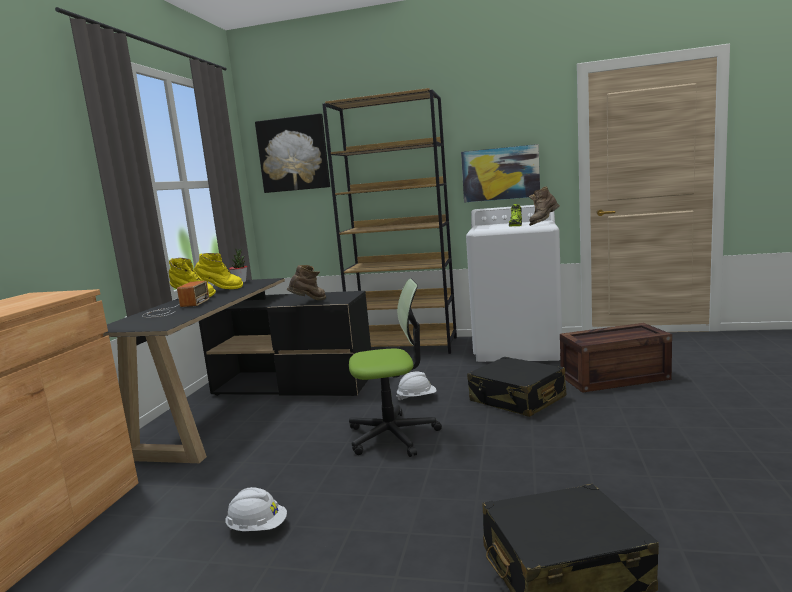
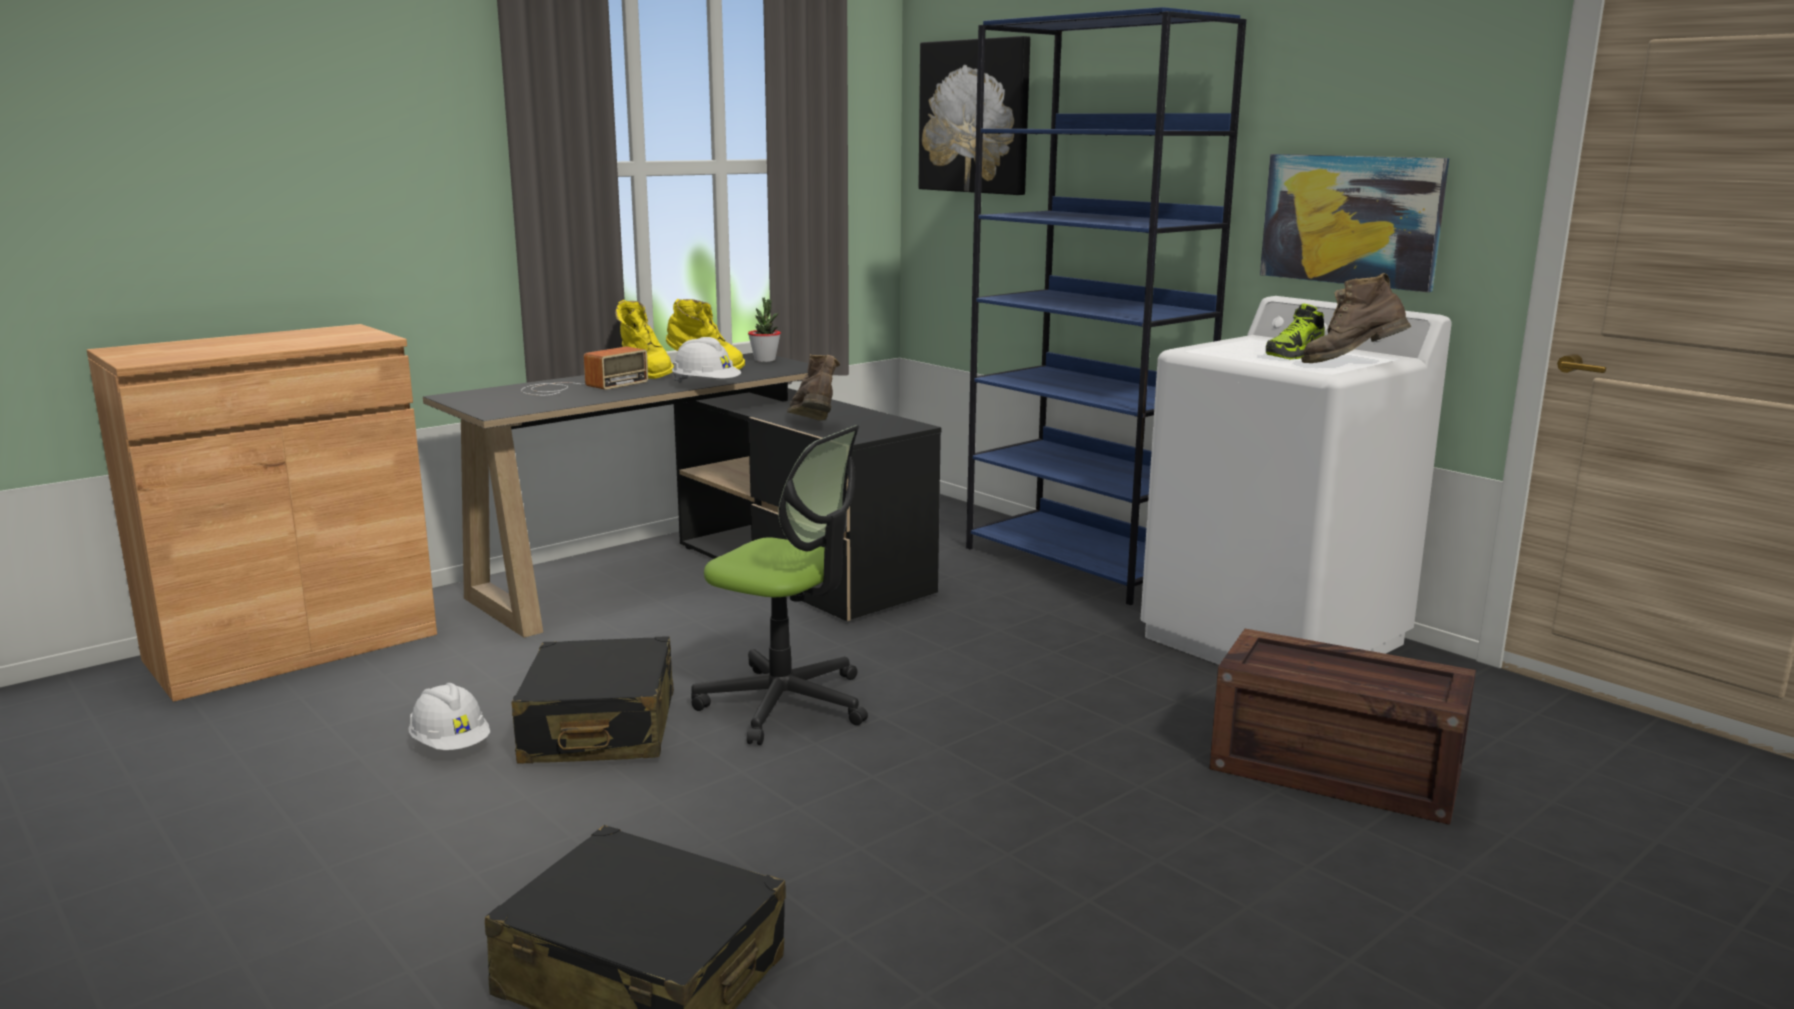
camera: 35 degrees right, 5 degrees up
brown boot [287,265,326,300] -> brown boot turned 90 degrees counterclockwise [787,354,840,420]
brown bookcase [322,88,457,354] -> blue bookcase [966,7,1246,605]
white hard hat [396,371,437,401] -> white hard hat moved to [672,337,741,383]
black suitcase [467,357,566,417] -> black suitcase moved to [511,636,674,764]

